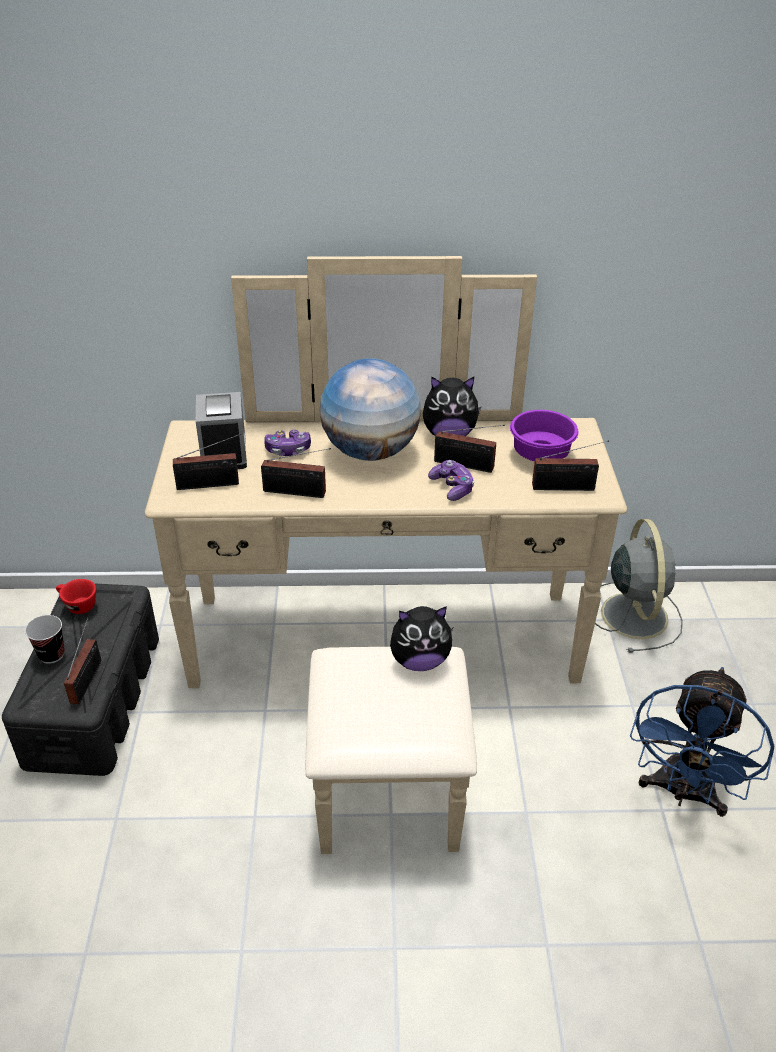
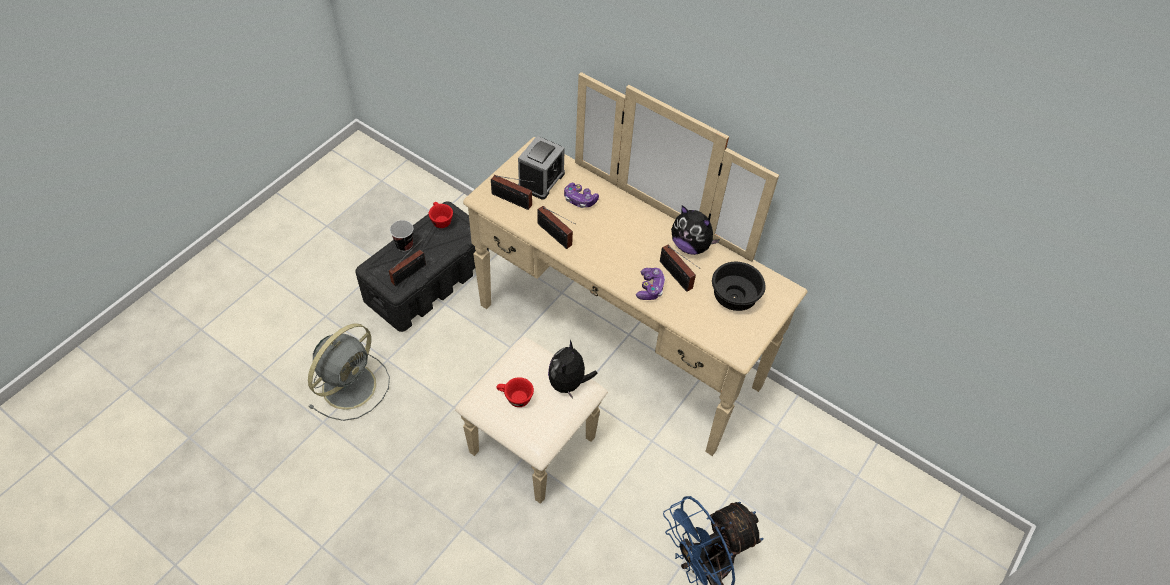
camera: 35 degrees right, 15 degrees up
globe [320,358,421,461] -> none
plush toy [390,606,453,671] -> plush toy turned 75 degrees clockwise [548,340,598,399]
purple bowl [510,410,578,461] -> black bowl [712,262,765,311]
radio [532,440,609,491] -> none
grey fan [595,519,683,653] -> grey fan moved to [308,323,390,421]
none -> red cup [496,377,534,407]

